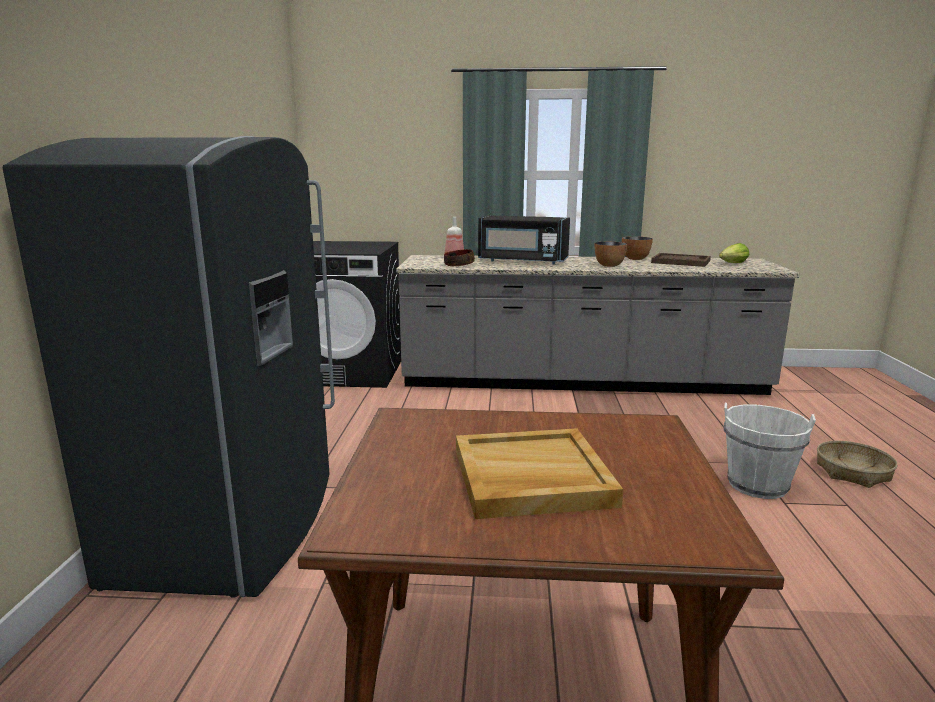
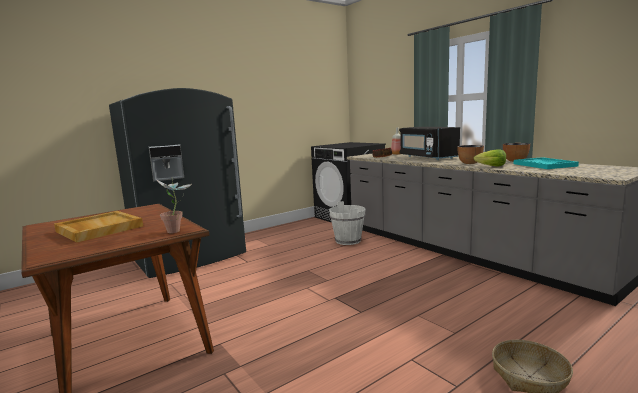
camera: 50 degrees right, 5 degrees down
brown tray [651,253,711,267] -> turquoise tray [513,157,579,169]
lettuce [719,243,749,263] -> lettuce moved to [473,149,506,166]
white bucket [724,403,816,499] -> white bucket moved to [329,201,365,245]
none -> potted plant [156,179,192,233]

